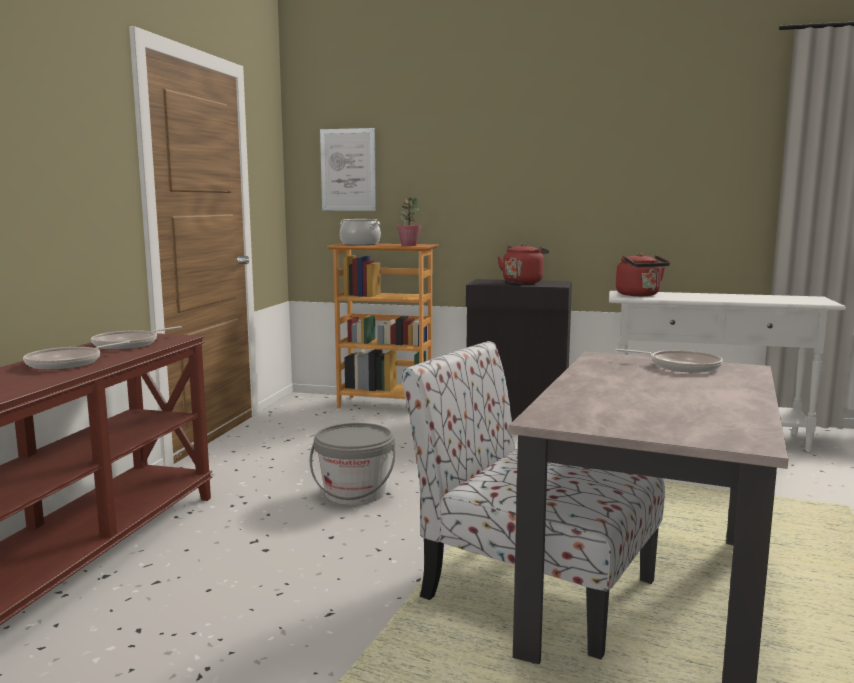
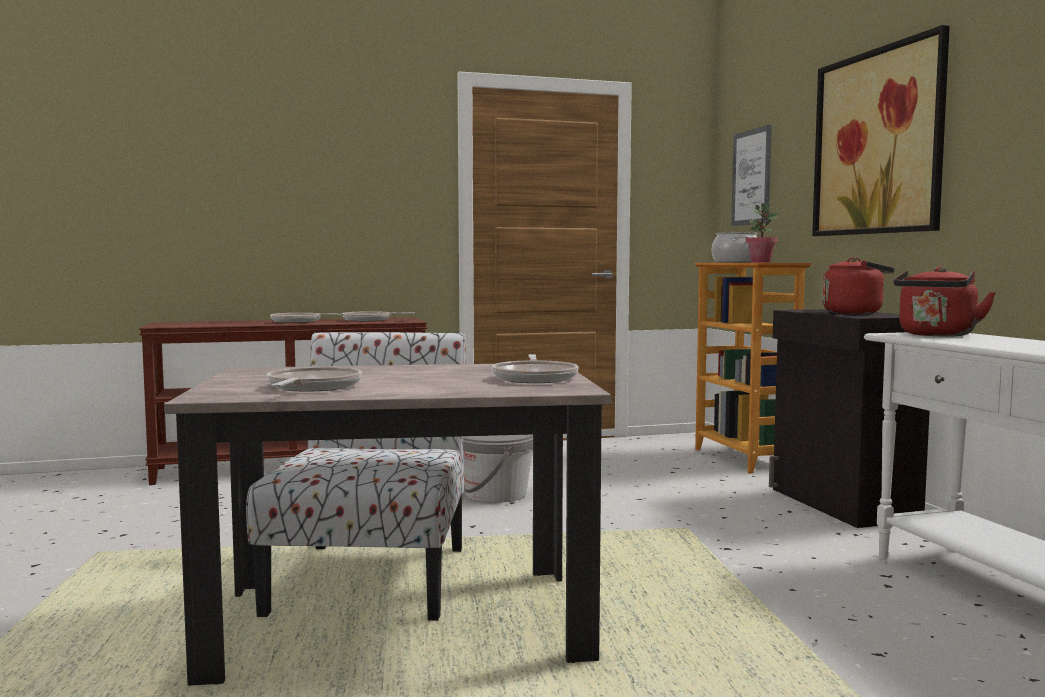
camera: 60 degrees right, 5 degrees down
none -> frying pan [267,366,362,392]
none -> picture [812,25,950,236]

